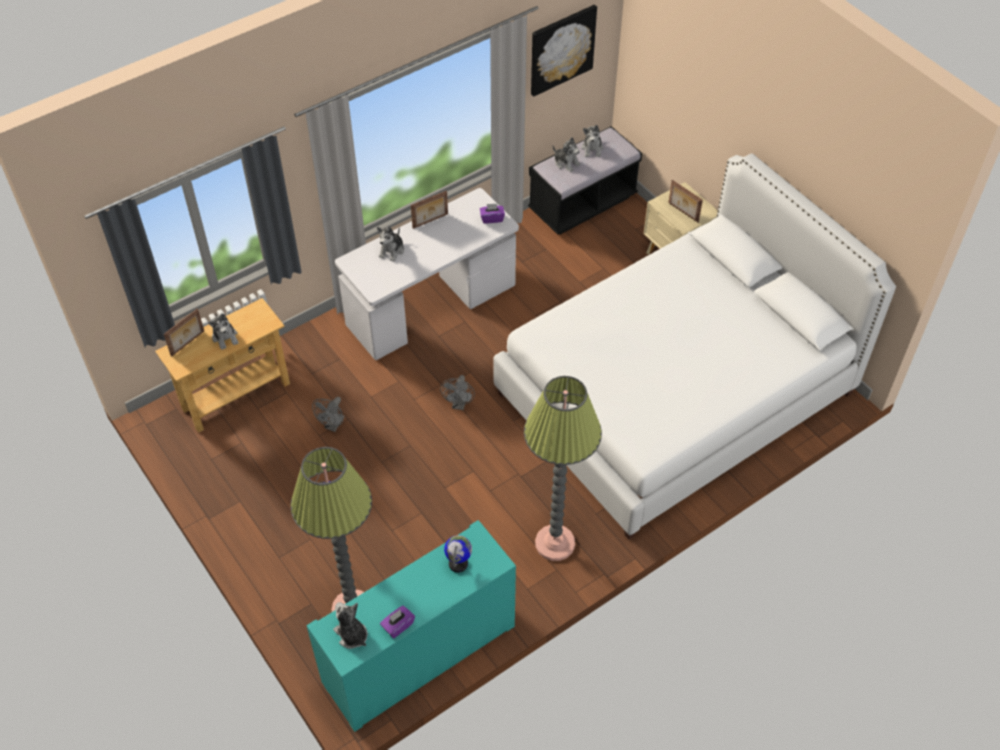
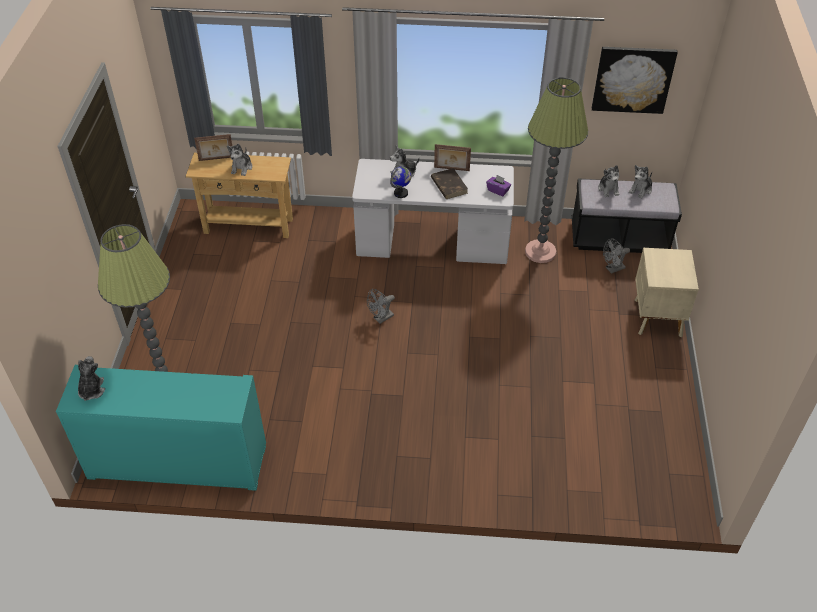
camera: 40 degrees right, 5 degrees down
grey fan [312,397,344,432] -> grey fan moved to [603,239,630,274]
purple tissue box [380,606,415,638] -> none
globe [444,535,472,573] -> globe moved to [390,167,411,198]
white bed [493,153,896,539] -> none
floor lamp [524,376,602,561] -> floor lamp moved to [525,77,588,263]
picture frame [668,180,703,223] -> none
none -> brown book [431,168,468,199]

